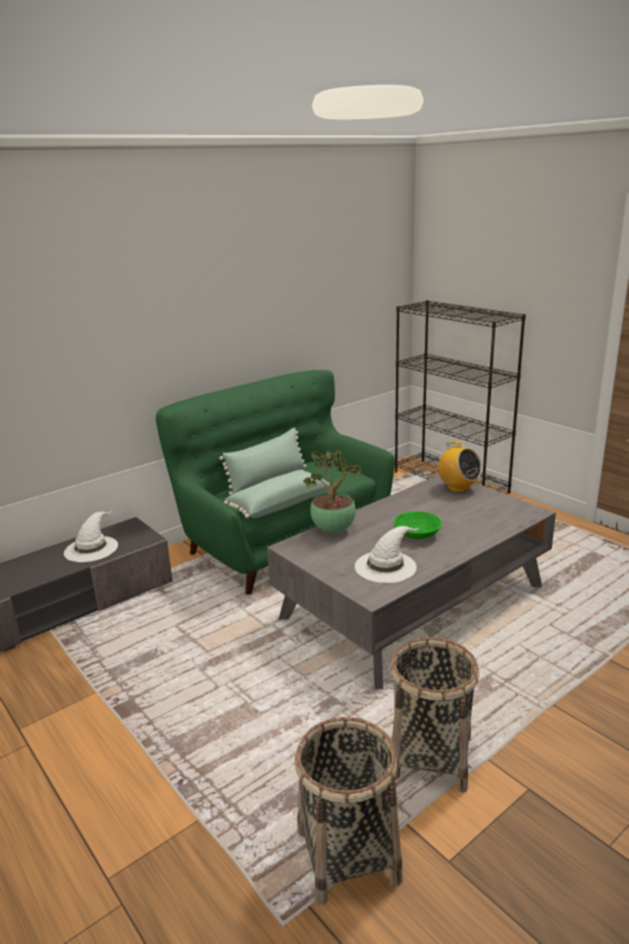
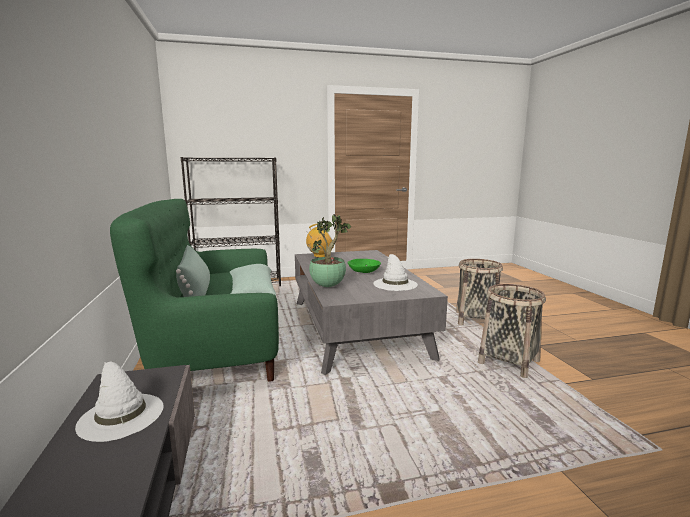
camera: 65 degrees left, 10 degrees down
basket [295,717,403,905] -> basket moved to [456,259,503,325]

